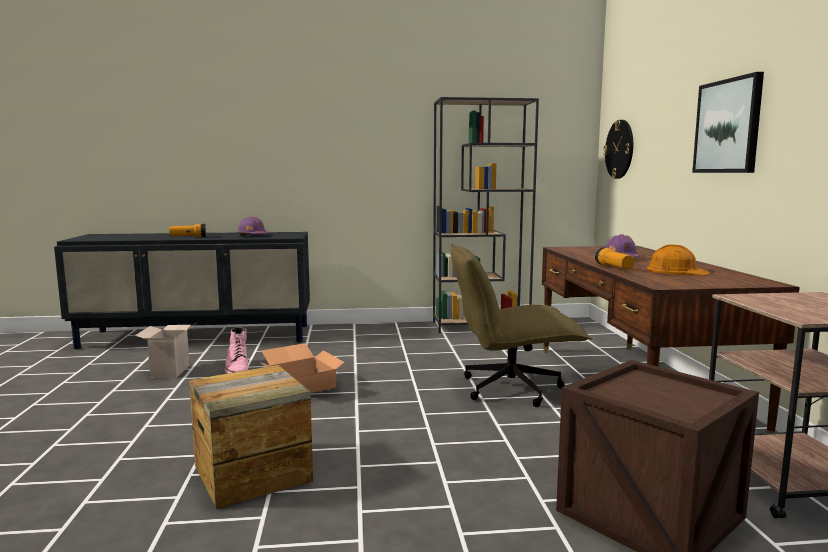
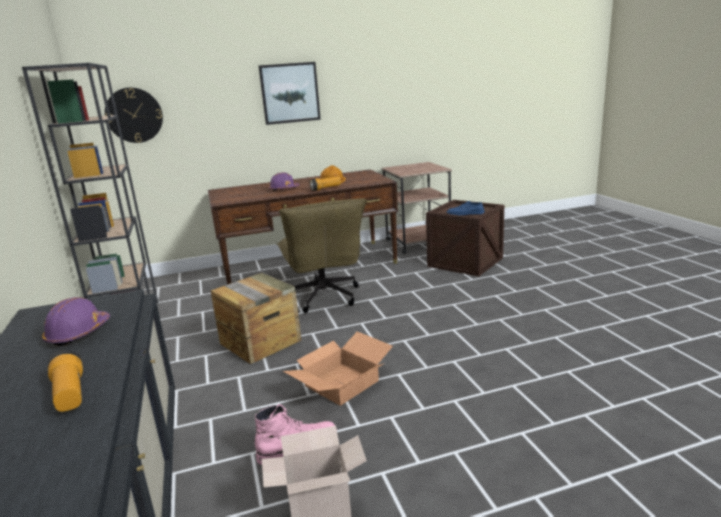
camera: 100 degrees left, 10 degrees up
crate [189,365,313,509] -> crate moved to [210,273,301,364]
none -> blue shoe [447,201,485,216]

